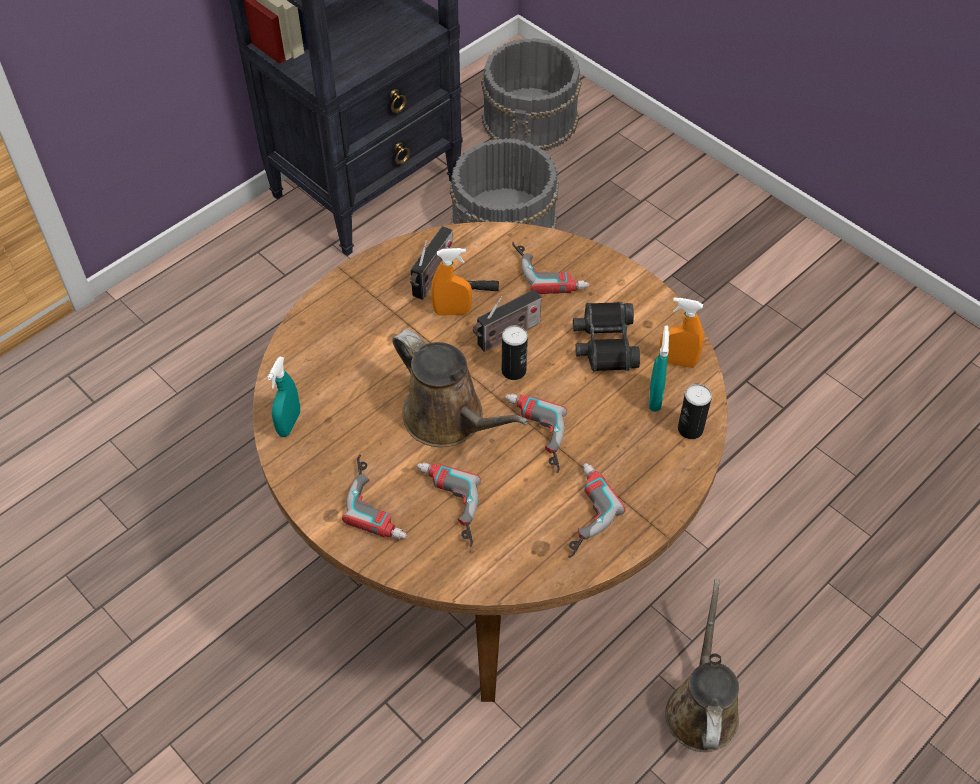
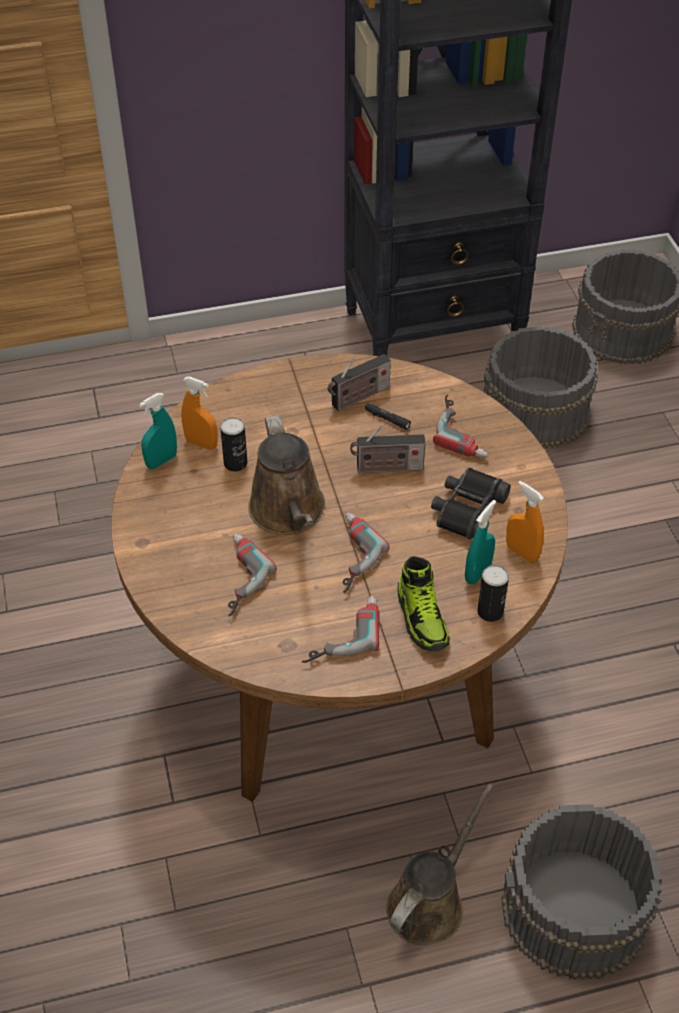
camera: 30 degrees right, 5 degrees down
power drill [342,454,407,540] -> none
orange spray bottle [431,248,472,316] -> orange spray bottle moved to [181,376,217,450]
can [502,325,528,380] -> can moved to [220,417,247,472]
none -> shoe [397,556,450,652]
none -> grey bucket [501,804,662,980]

